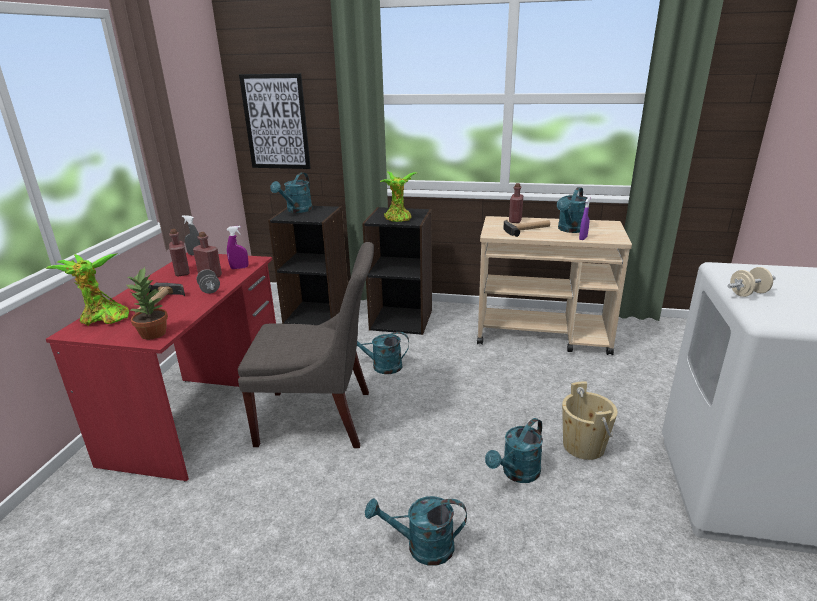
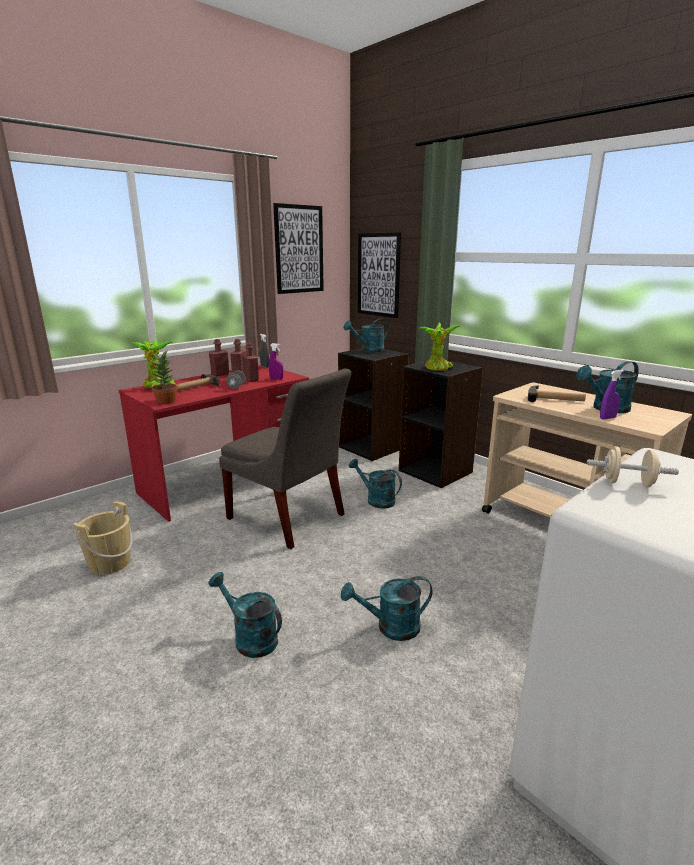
camera: 35 degrees right, 5 degrees down
red bottle [509,183,523,223] -> red bottle moved to [209,339,229,376]
beige bucket [562,381,618,460] -> beige bucket moved to [73,501,133,575]
none -> picture [273,203,324,294]

